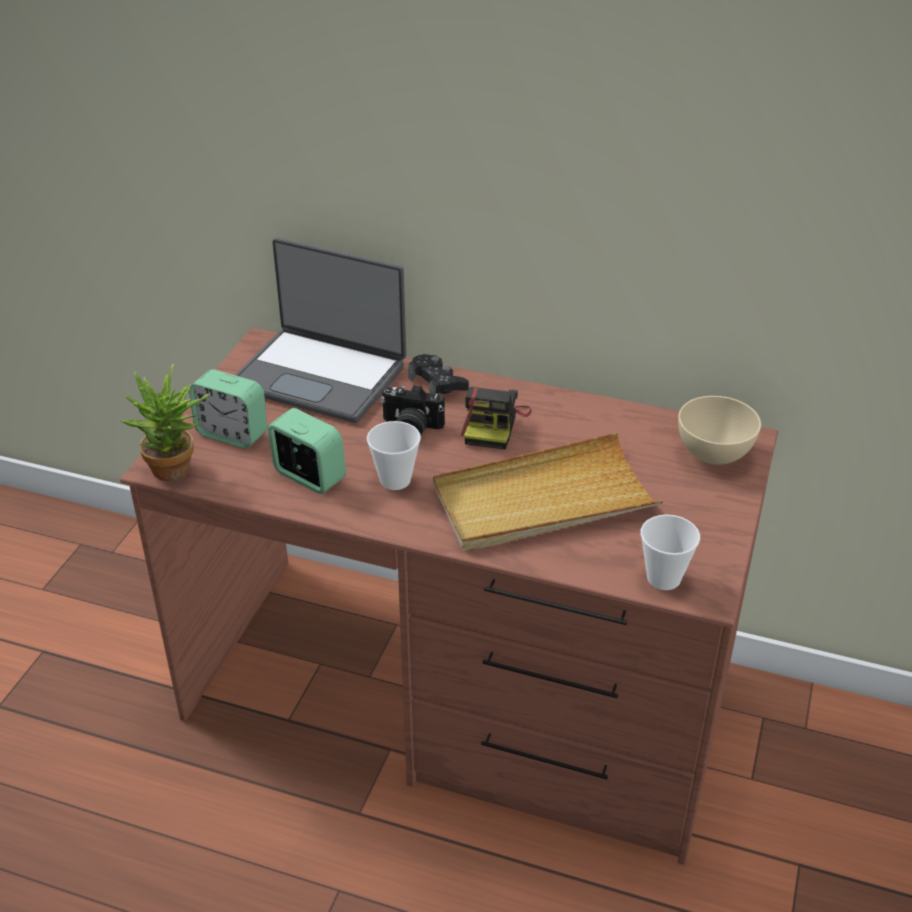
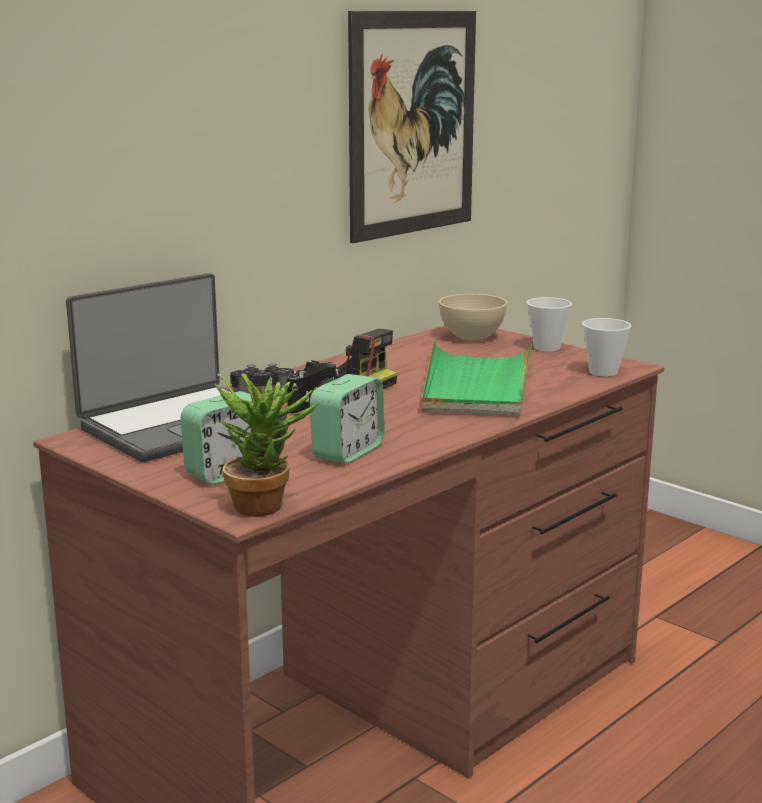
camera: 65 degrees left, 20 degrees down
alarm clock [268,408,346,494] -> alarm clock turned 150 degrees clockwise [310,374,385,464]
cup [367,421,421,490] -> cup moved to [526,297,572,351]
beige tray [433,432,663,551] -> green tray [422,340,533,416]
none -> picture [348,11,476,243]

